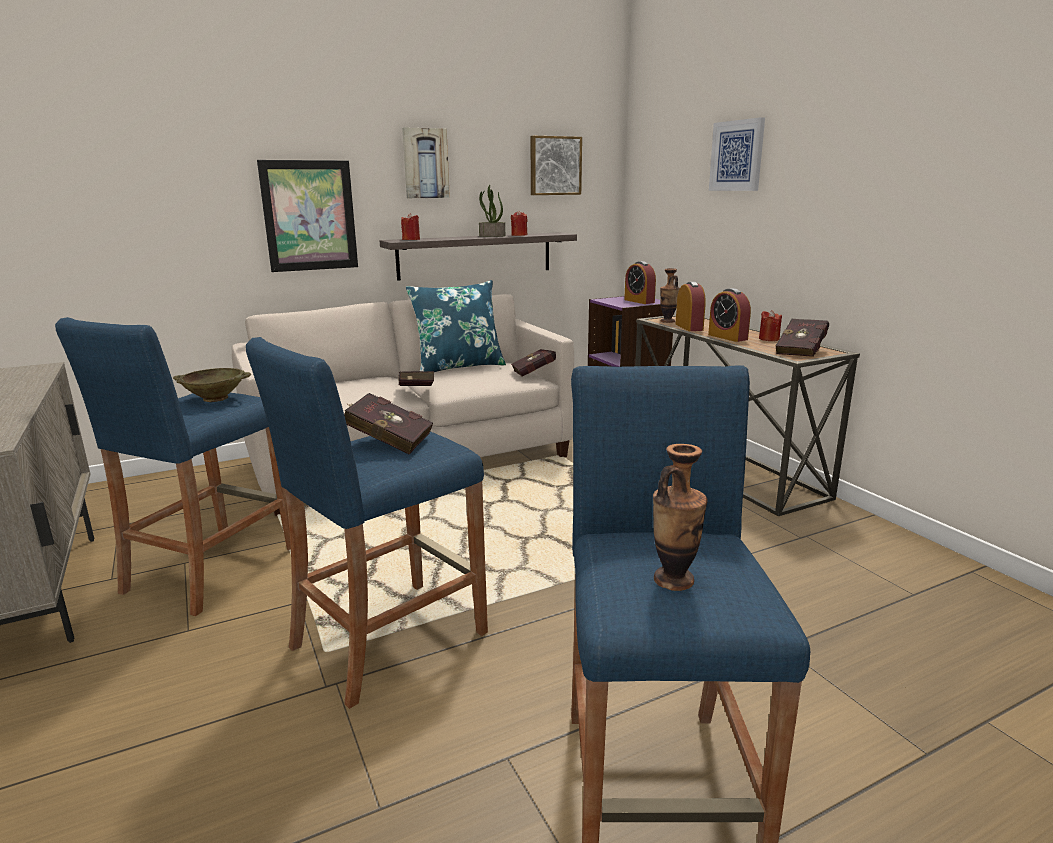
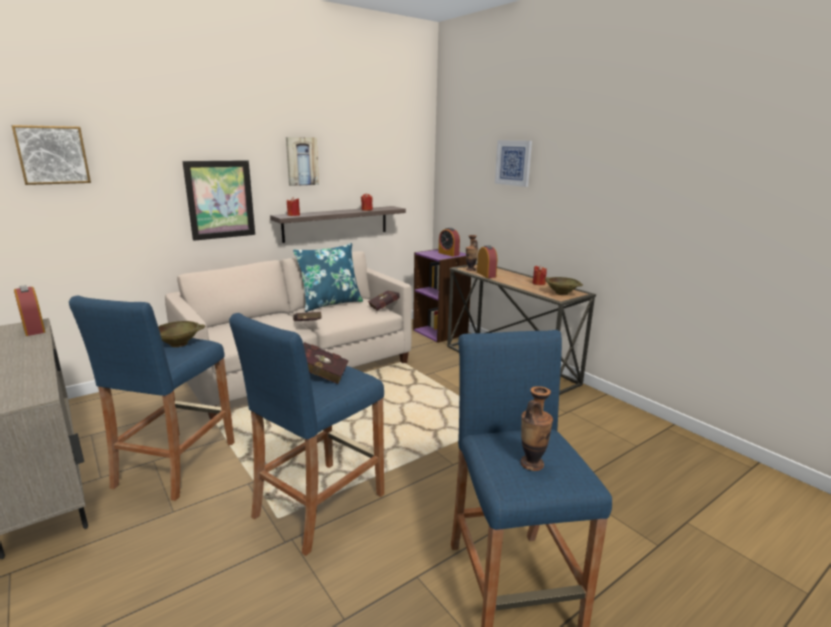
camera: 10 degrees left, 0 degrees up
potted plant [479,185,505,237] -> none
picture [530,136,582,195] -> picture moved to [12,125,91,185]
alarm clock [708,288,751,342] -> alarm clock moved to [14,285,45,336]
red book [776,319,829,357] -> beige bowl [545,277,583,295]

